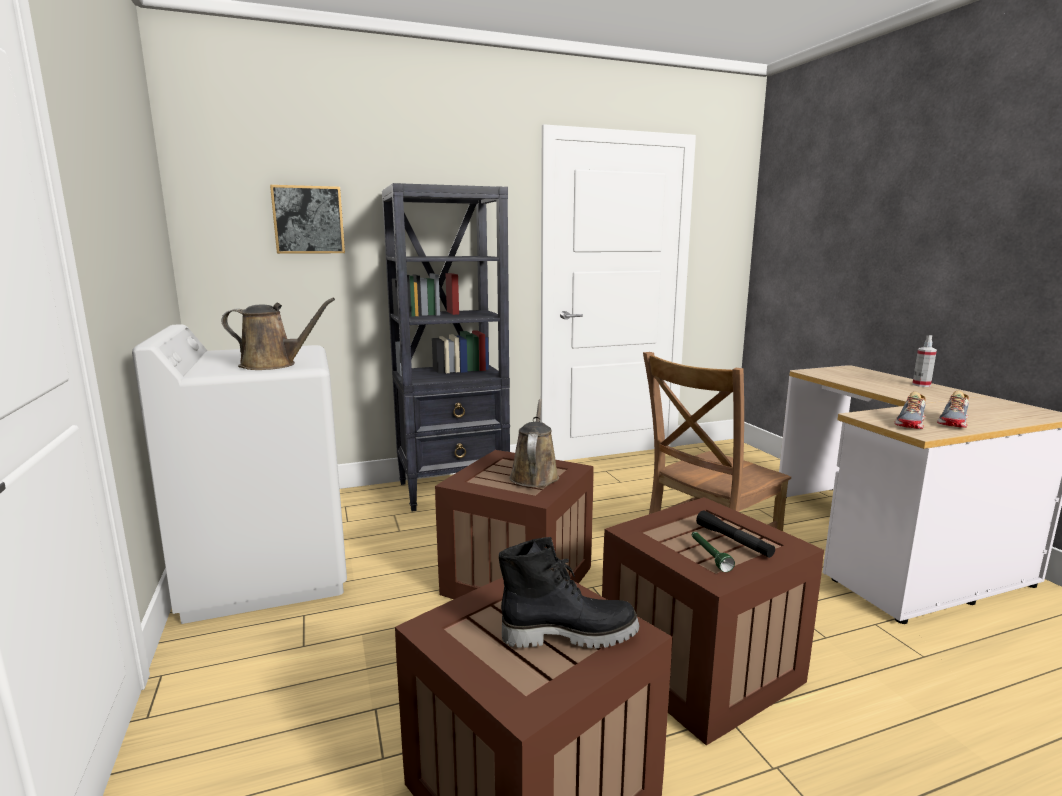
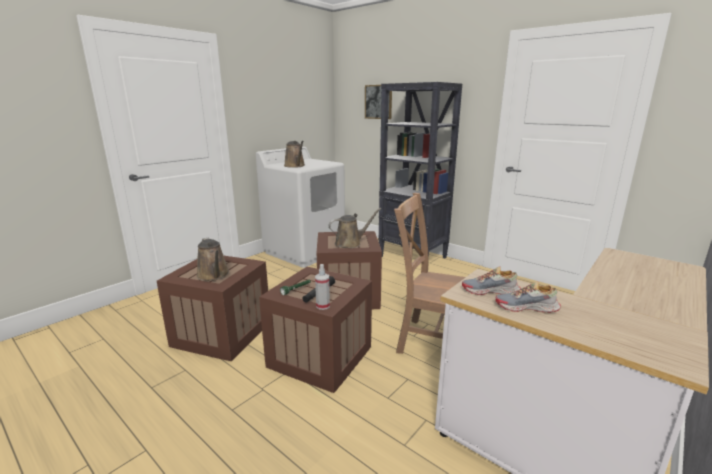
camera: 60 degrees right, 5 degrees up
black boot [499,537,639,648] -> brown watering can [196,238,229,281]
spray bottle [912,335,937,387] -> spray bottle moved to [315,264,330,310]

